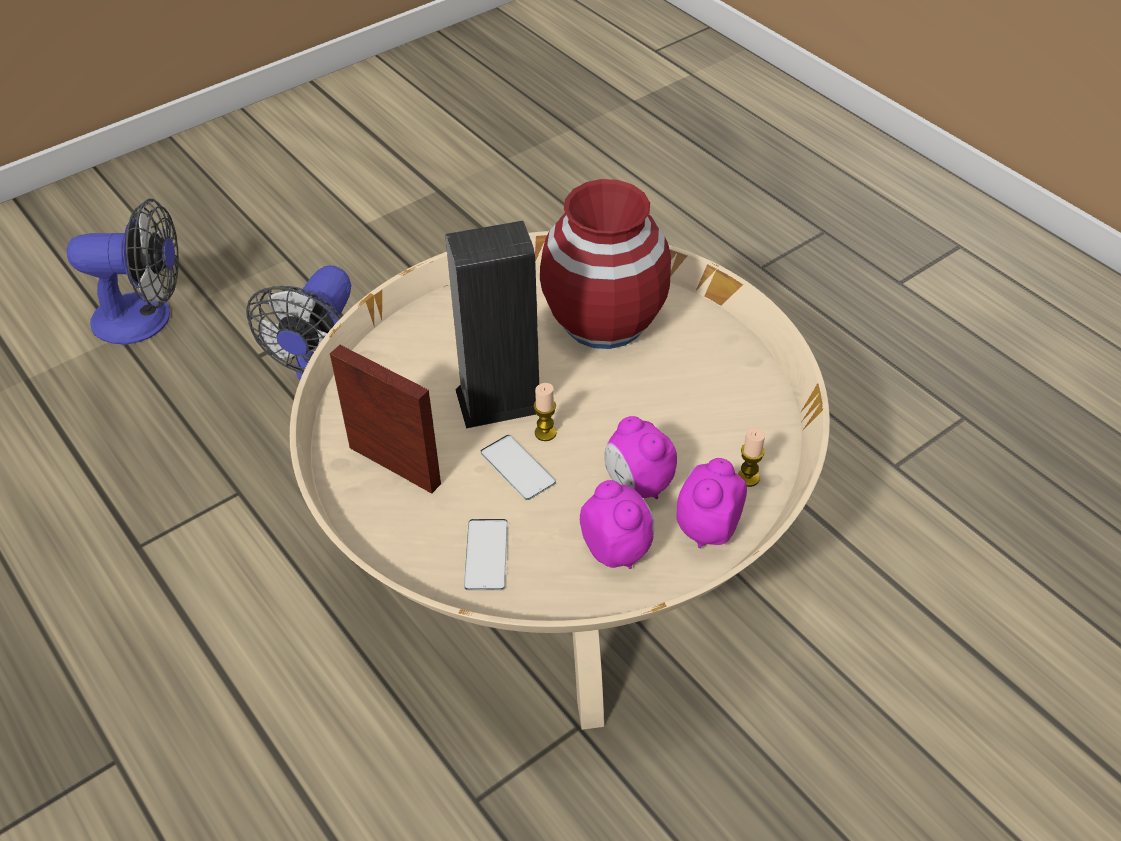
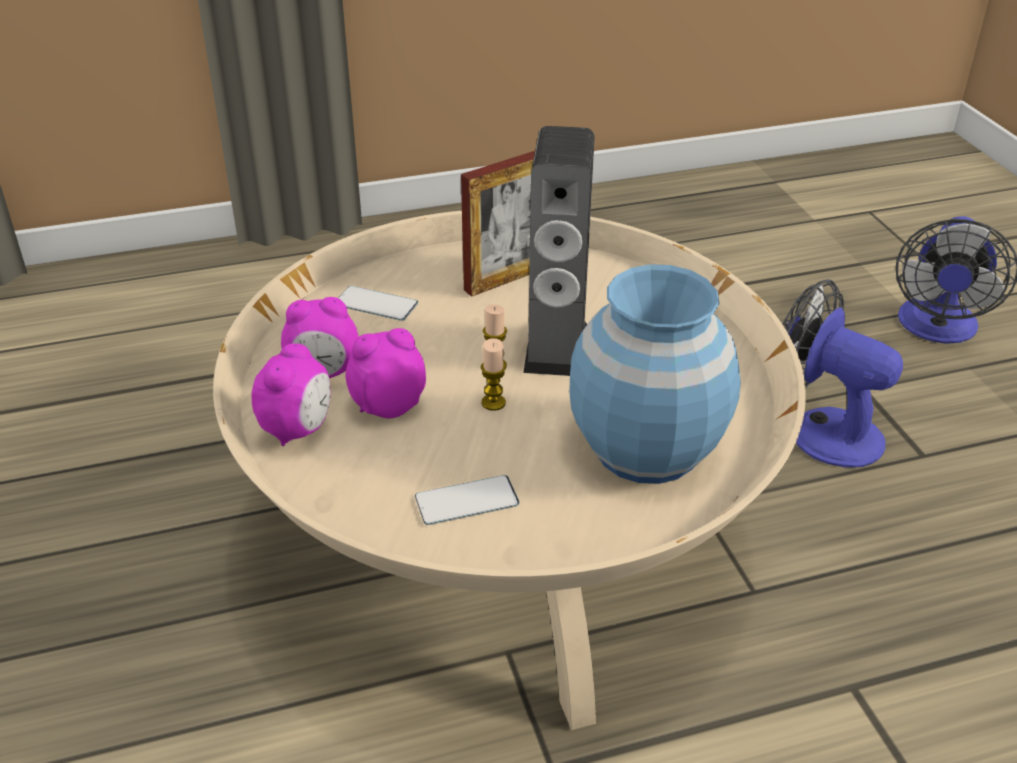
camera: 110 degrees right, 10 degrees down
phone [480,435,556,500] -> phone moved to [415,475,520,525]
red vase [540,179,671,349] -> blue vase [569,264,741,484]
alarm clock [676,458,747,548] -> alarm clock turned 60 degrees clockwise [252,343,331,446]
candle [738,428,765,487] -> candle moved to [481,338,506,411]

